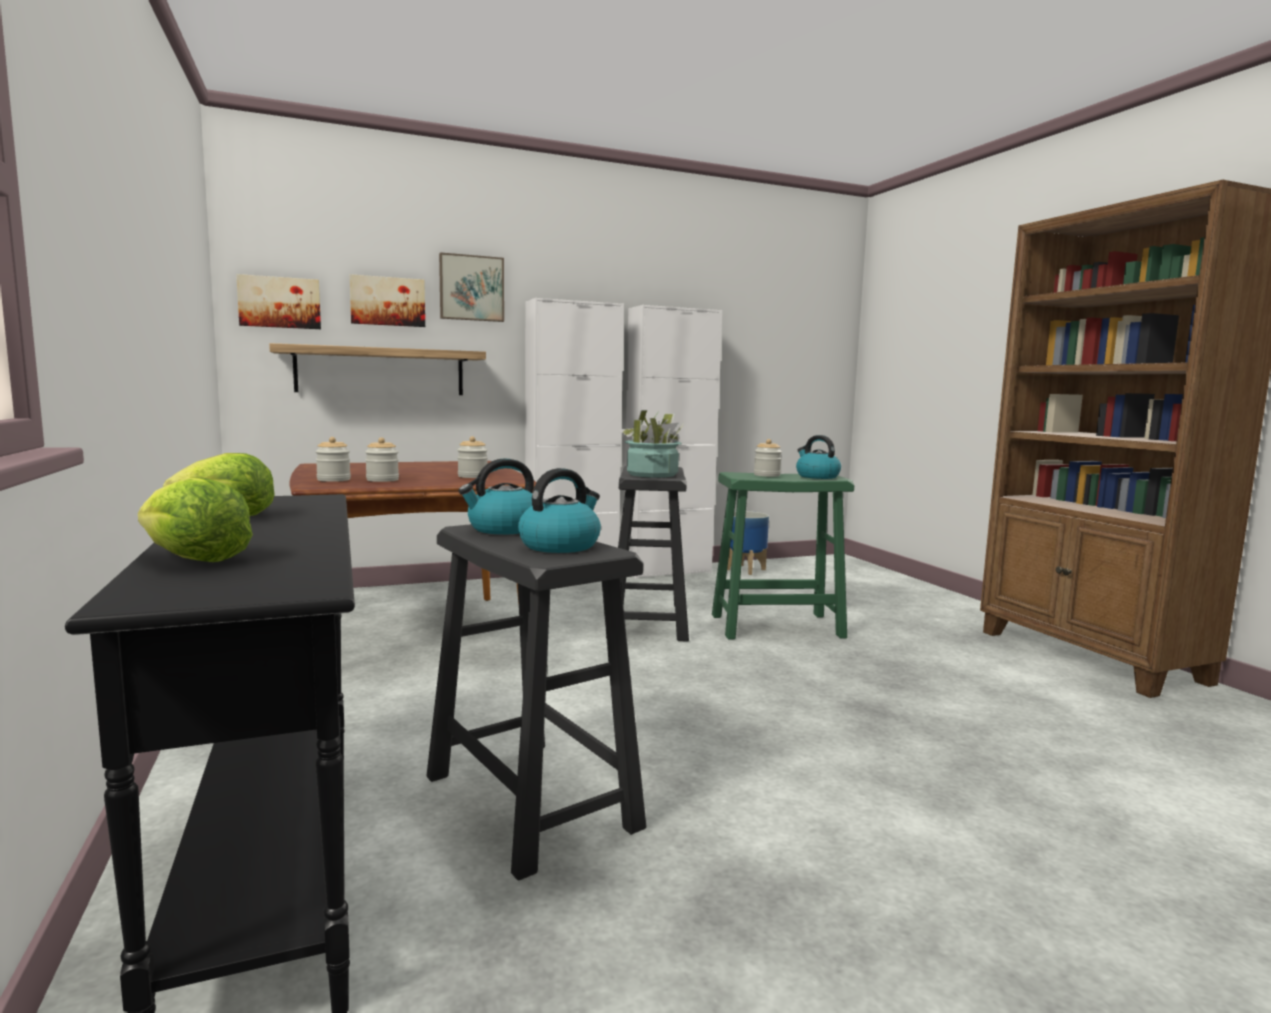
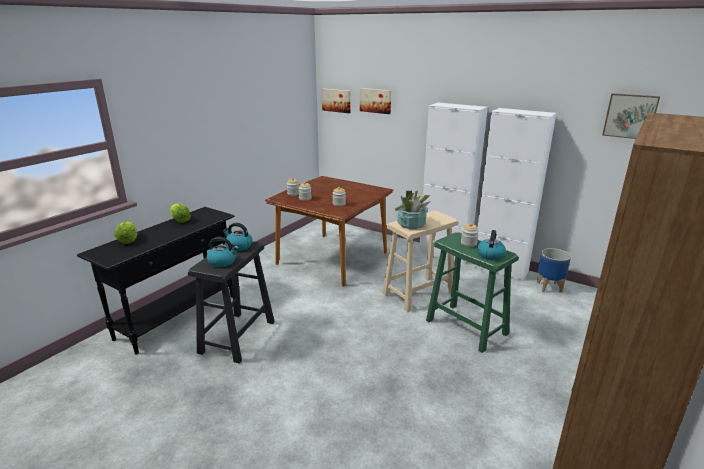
camera: 55 degrees right, 15 degrees up
shelf [269,343,486,395] -> none
picture [439,252,504,322] -> picture moved to [602,93,660,139]
black stool [618,466,689,642] -> beige stool [382,211,459,312]

